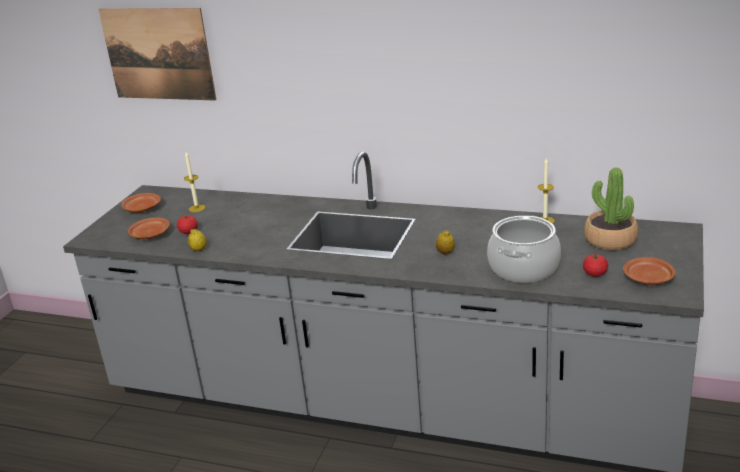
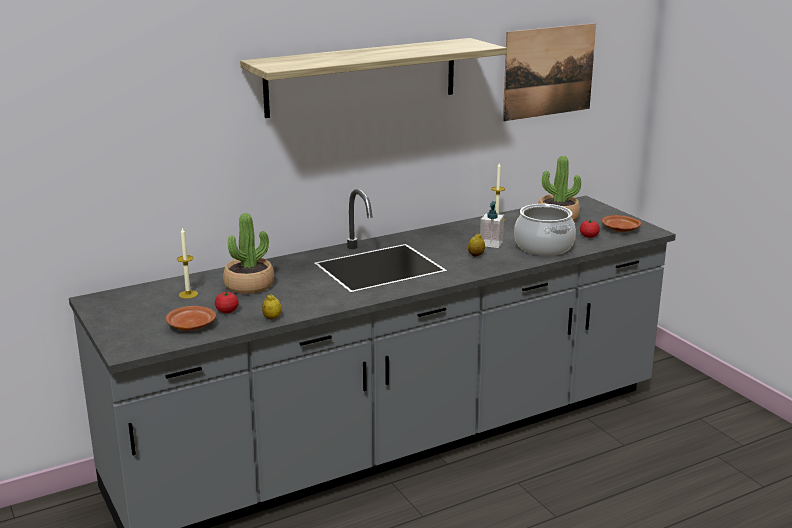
camera: 50 degrees left, 5 degrees down
picture [98,8,217,101] -> picture moved to [503,23,596,121]
brown plate [121,193,161,213] -> none
none -> potted plant [223,213,274,294]
none -> shelf [240,38,507,118]
none -> soap dispenser [480,201,504,248]

